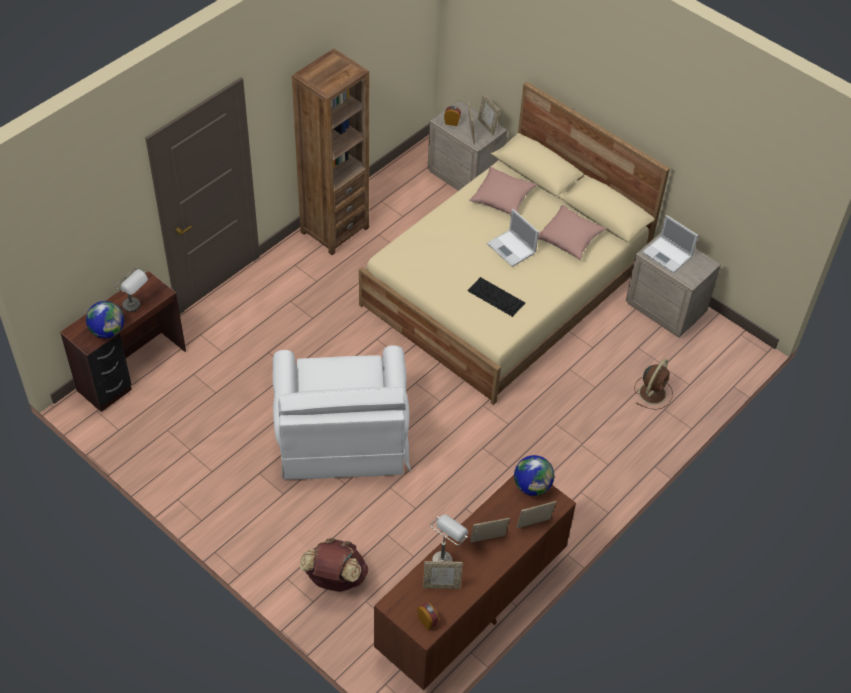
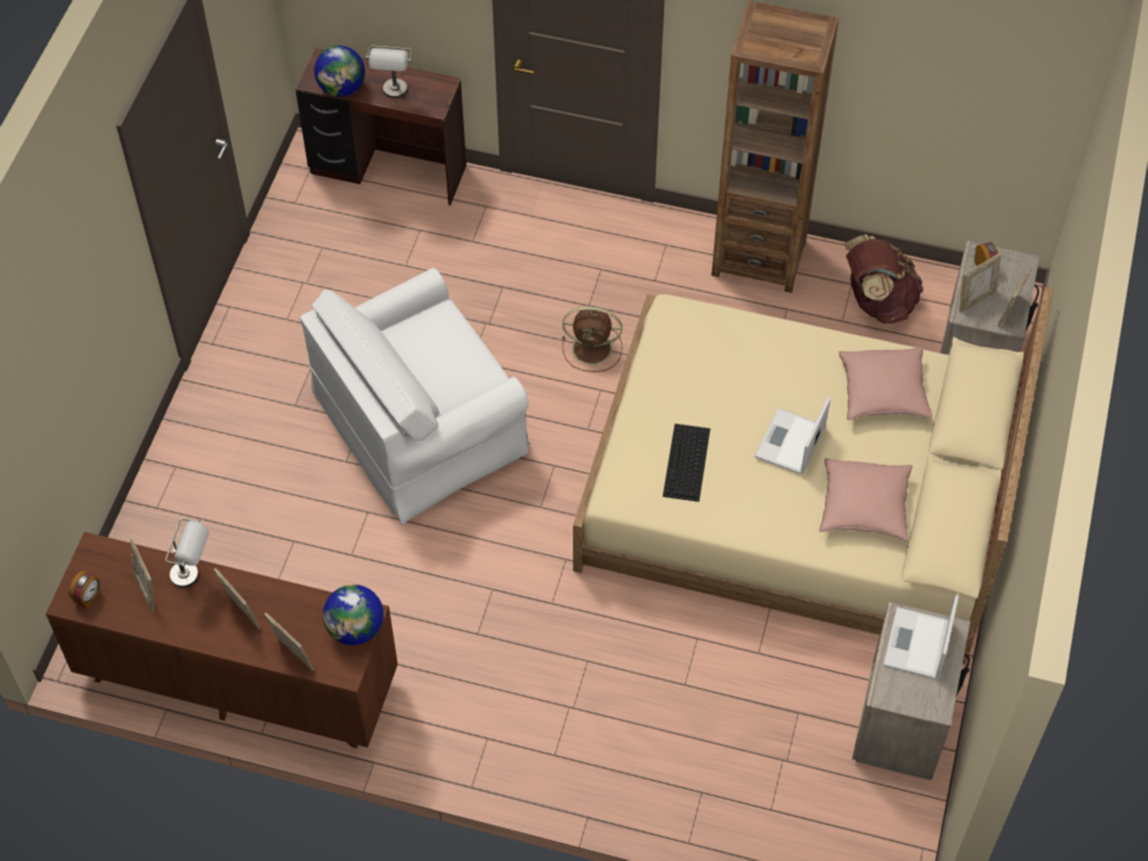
camera: 65 degrees right, 5 degrees up
brown backpack [300,538,368,592] -> brown backpack moved to [844,235,923,324]
brown fan [634,359,673,410] -> brown fan moved to [562,306,622,372]

